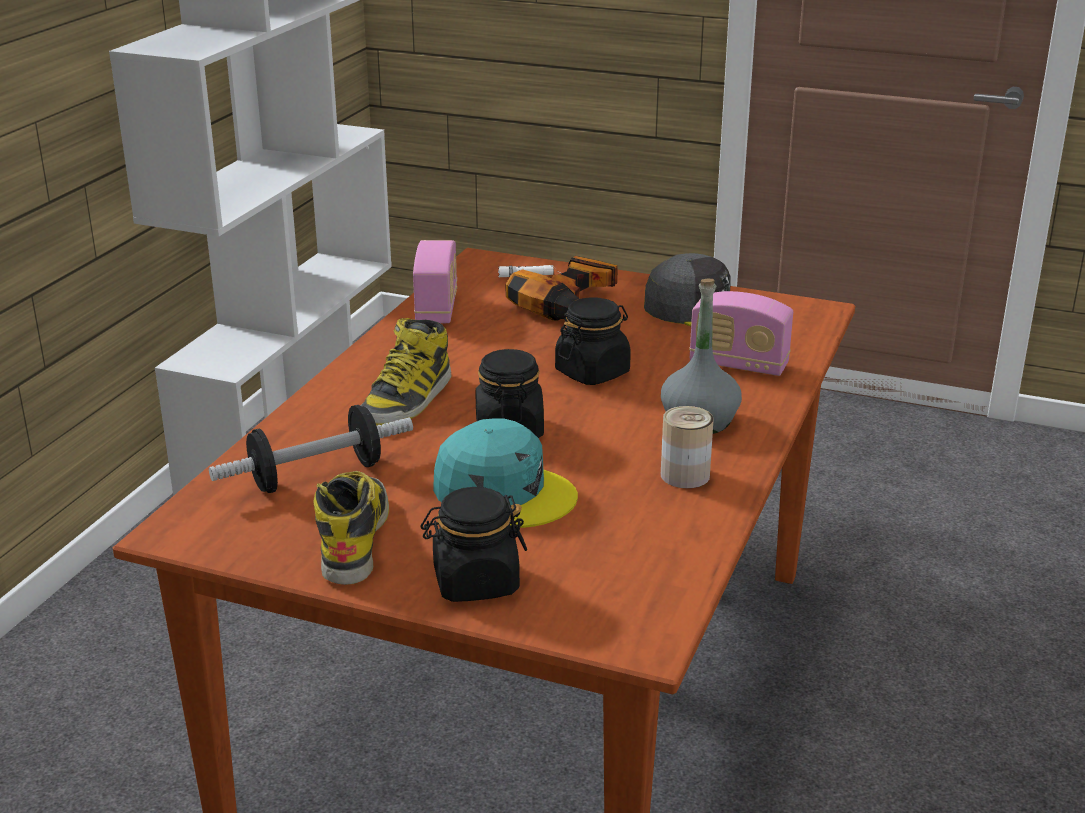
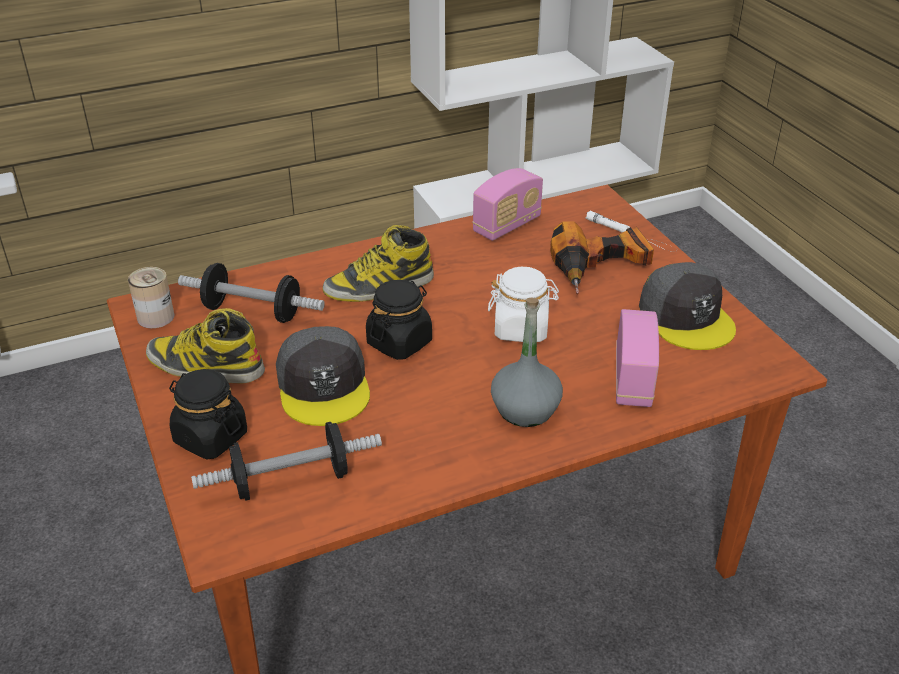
camera: 45 degrees right, 10 degrees up
boot [314,471,389,585] -> boot turned 120 degrees counterclockwise [146,308,265,383]
turquoise cap [433,419,578,528] -> grey cap [276,326,370,426]
black jar [555,297,631,385] -> white jar [488,267,559,342]
can [661,406,714,488] -> can moved to [128,267,174,328]
radio [689,291,793,376] -> radio turned 150 degrees counterclockwise [616,309,659,407]
none -> dumbbell [191,422,382,501]

